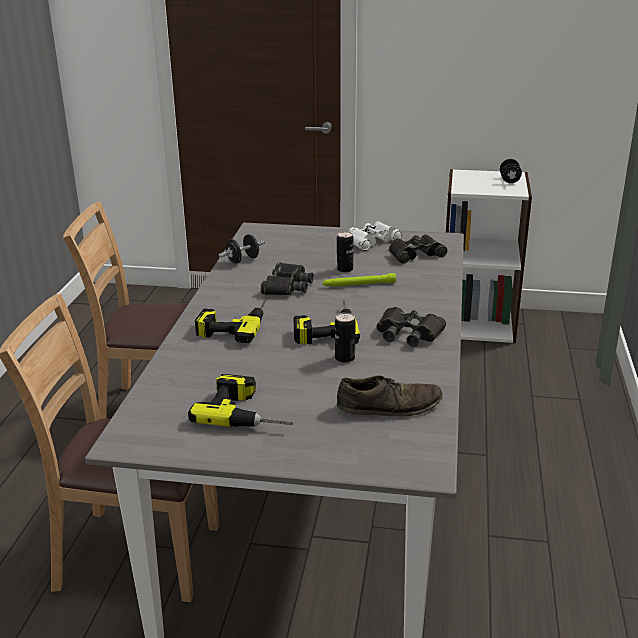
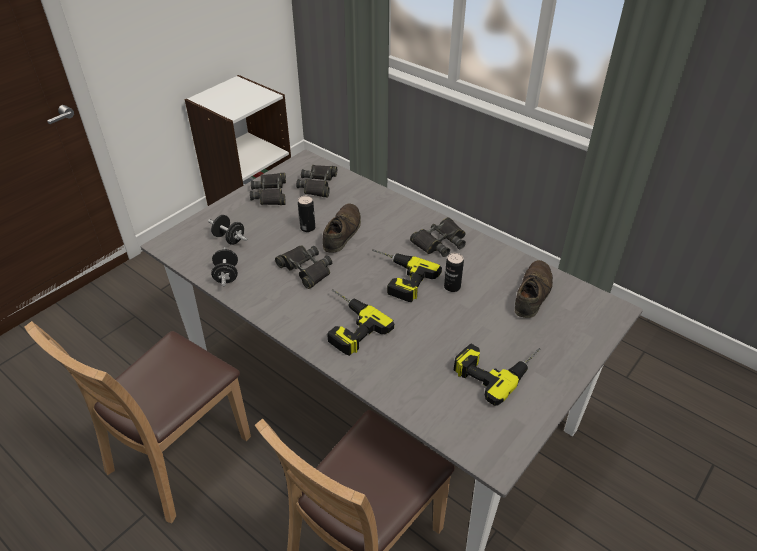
camera: 60 degrees left, 15 degrees up
green flashlight [322,273,396,287] -> brown shoe [322,203,361,252]
white binoculars [348,221,402,251] -> black binoculars [250,173,286,205]
black dumbbell [500,159,522,183] -> black dumbbell moved to [208,215,247,245]

